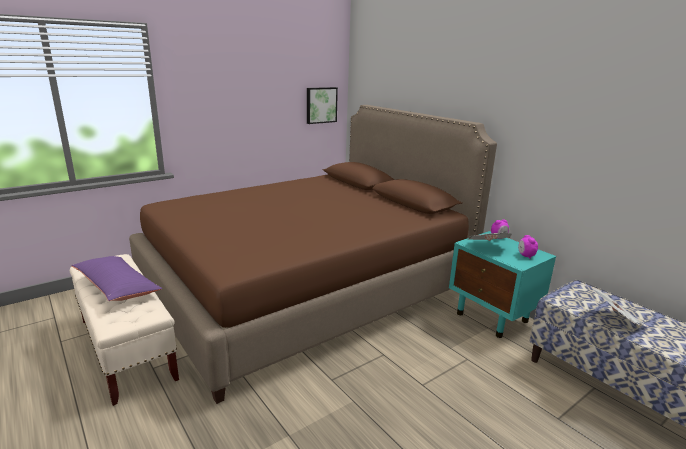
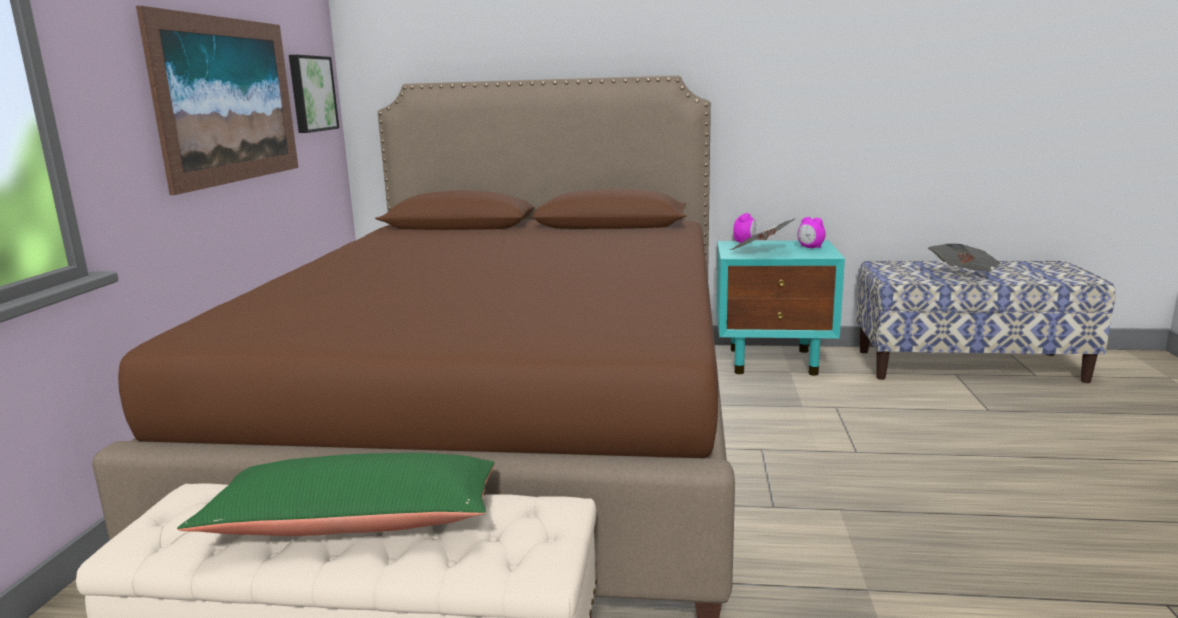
camera: 45 degrees left, 5 degrees down
purple pillow [71,256,162,301] -> green pillow [177,453,495,536]
none -> picture [136,6,298,195]

